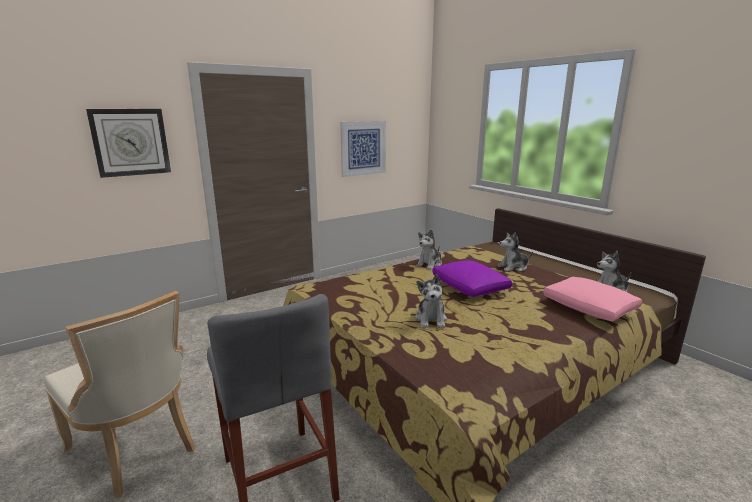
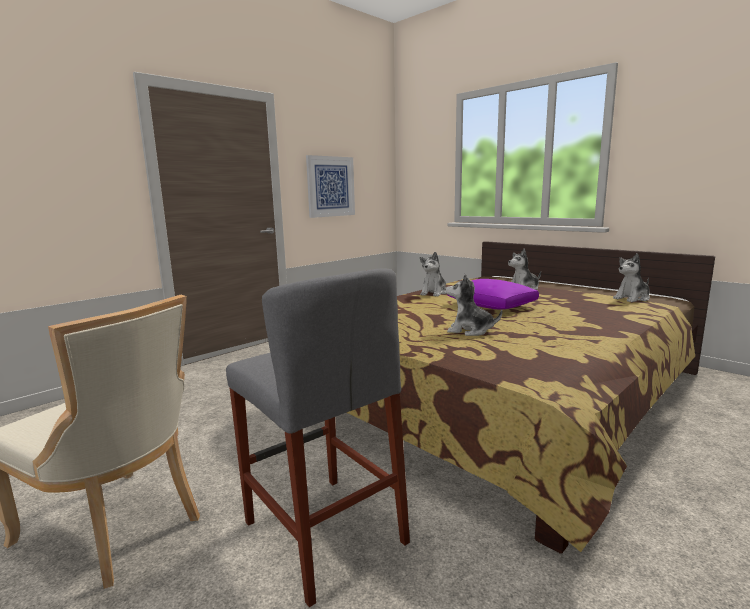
camera: 10 degrees left, 5 degrees down
wall clock [86,109,171,178] -> none
plush toy [415,274,447,328] -> plush toy turned 120 degrees clockwise [446,274,502,336]
pink pillow [543,277,642,322] -> none

